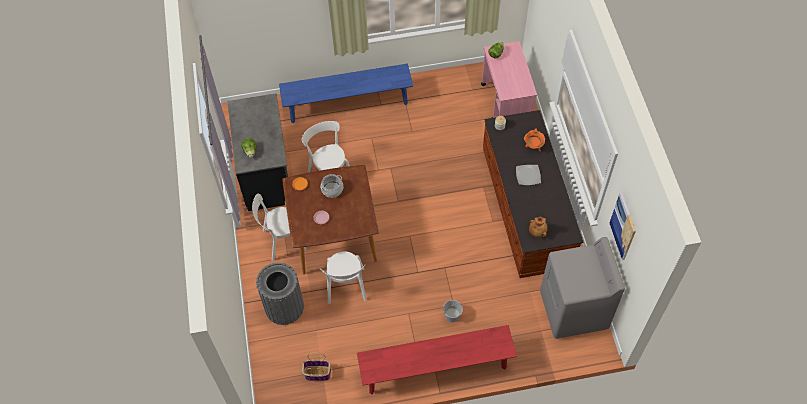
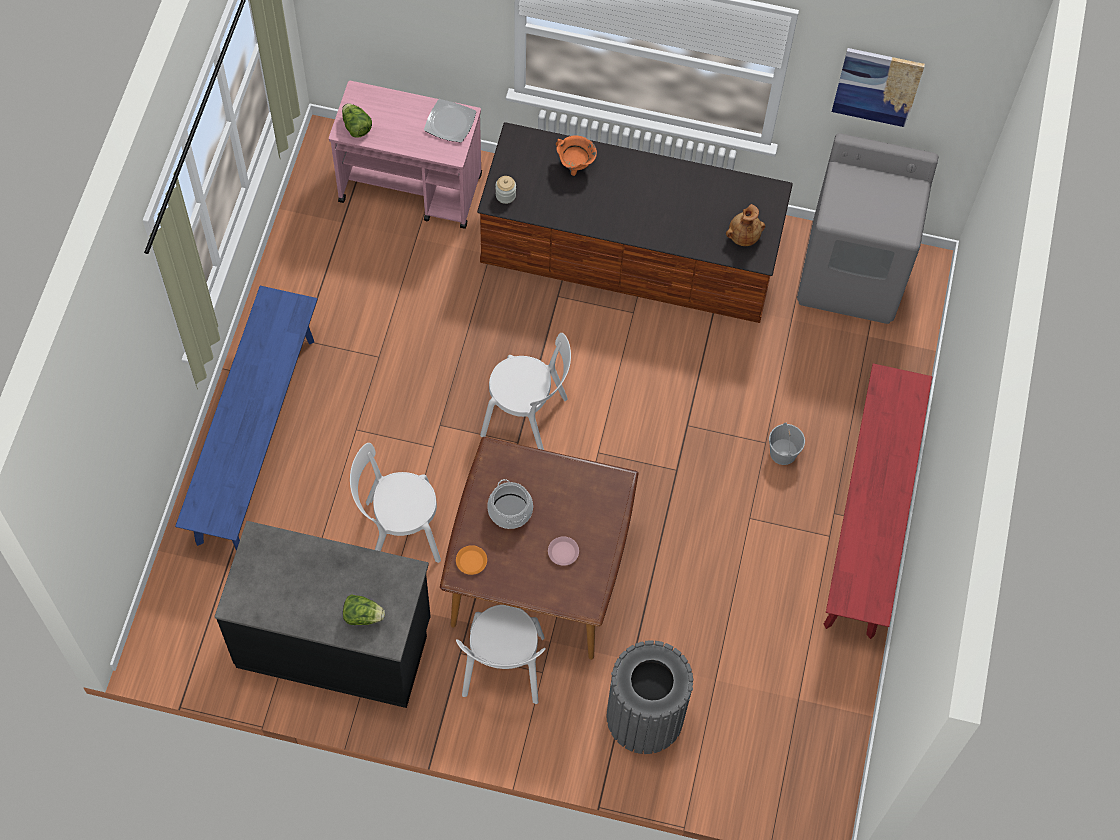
camera: 70 degrees left, 5 degrees up
basket [302,353,331,381] -> none
white chair [320,251,367,304] -> white chair moved to [480,333,571,450]
plate [516,165,541,185] -> plate moved to [424,99,476,143]

